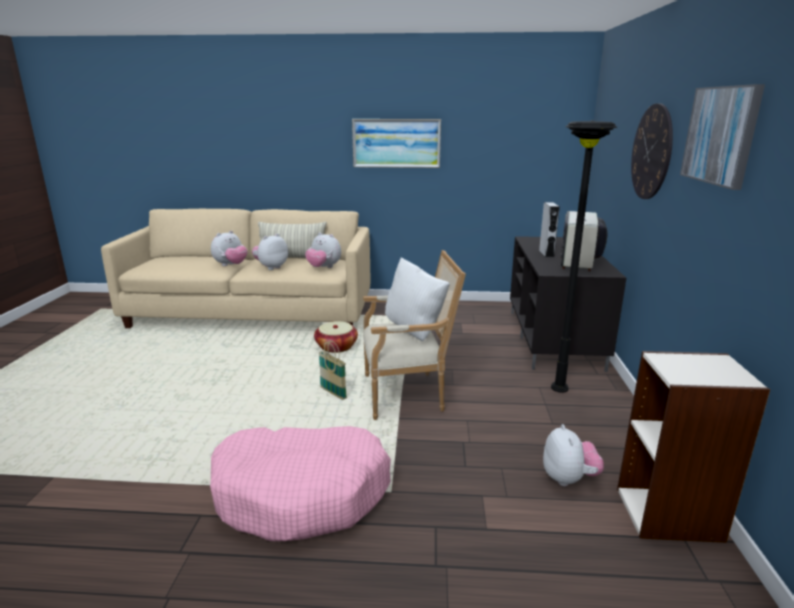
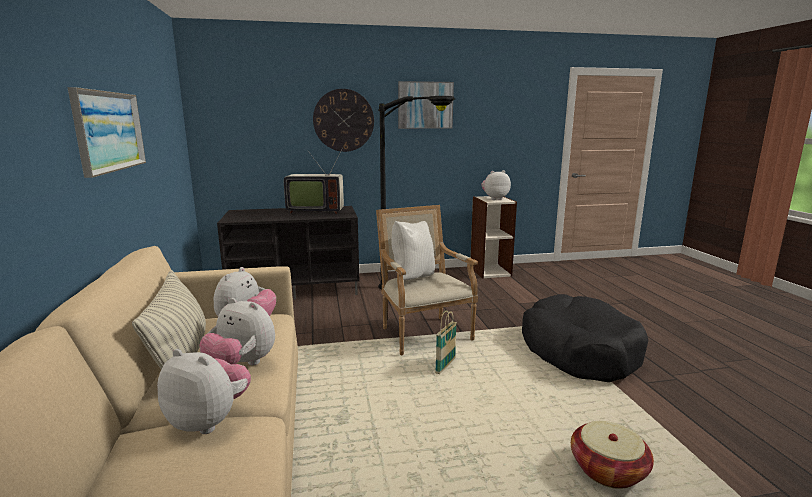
camera: 105 degrees left, 5 degrees down
pink dog bed [210,426,391,541] -> black dog bed [522,294,648,382]
basket [314,321,358,353] -> basket moved to [571,421,654,489]
grey speaker [539,202,560,257] -> none
plush toy [543,424,604,486] -> plush toy moved to [481,170,511,200]

